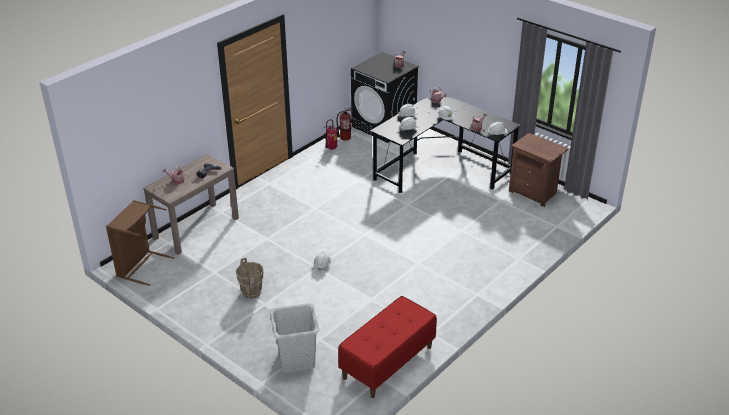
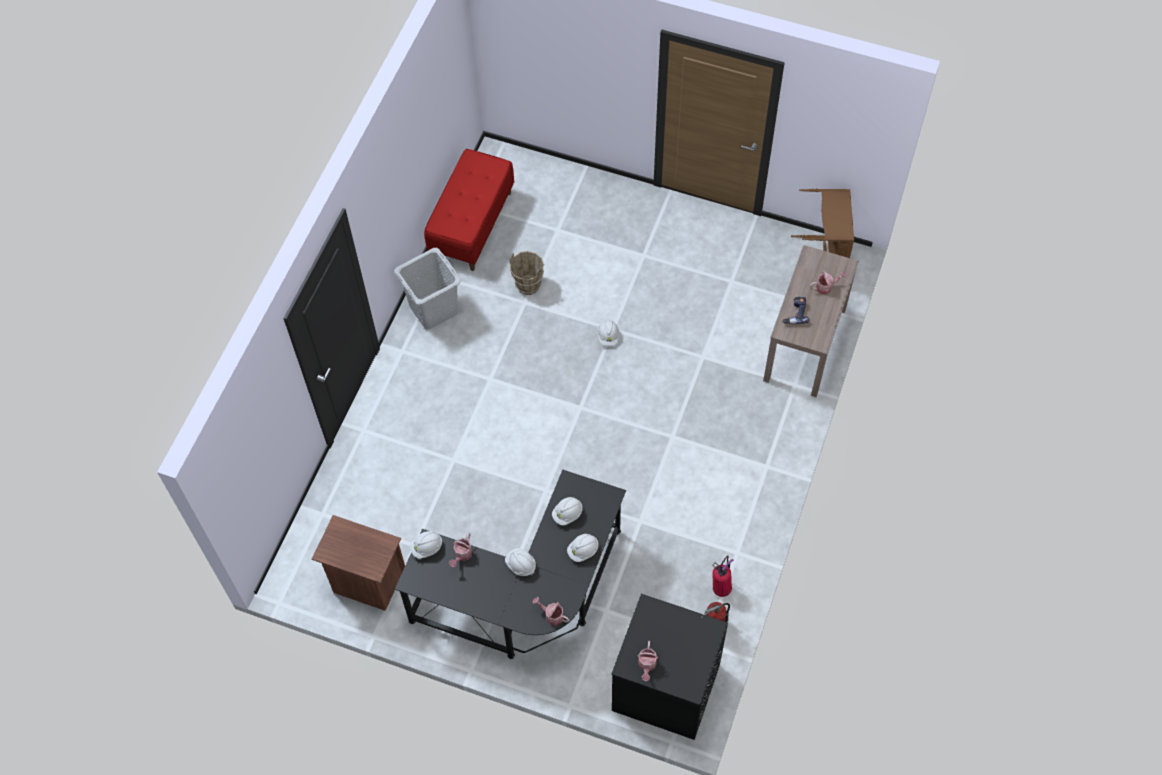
camera: 160 degrees right, 25 degrees up
brown bucket [236,258,264,299] -> brown bucket moved to [510,251,544,295]
grey laundry basket [270,303,320,373] -> grey laundry basket moved to [394,248,461,330]

